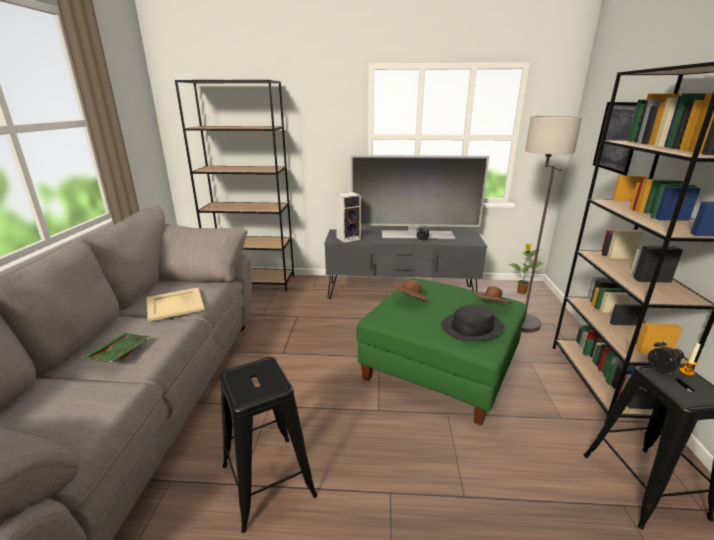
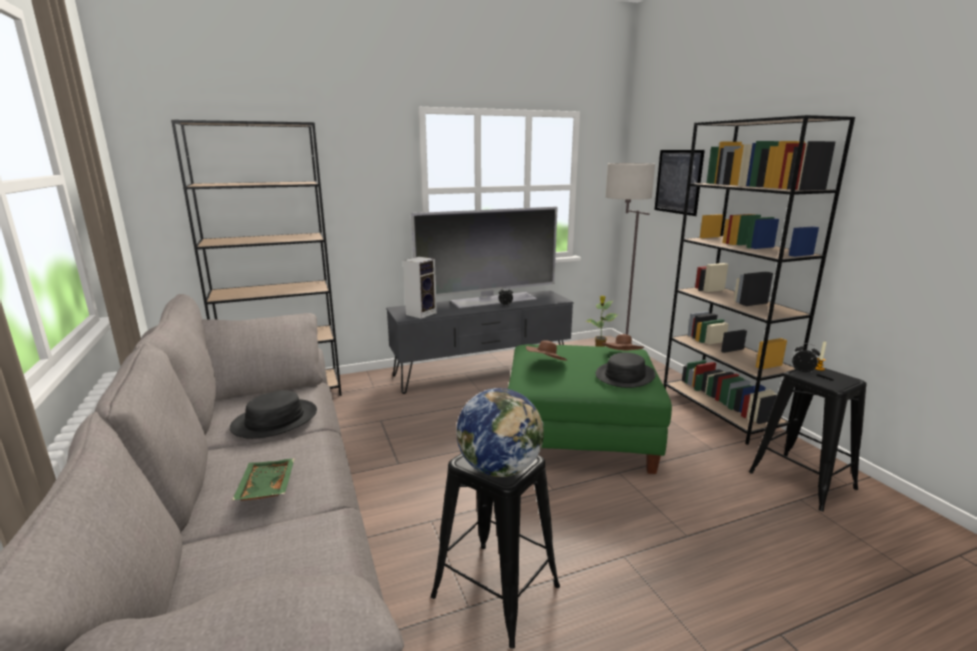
camera: 25 degrees left, 5 degrees down
beige tray [147,288,204,322] -> black hat [230,390,317,439]
none -> globe [456,388,544,477]

